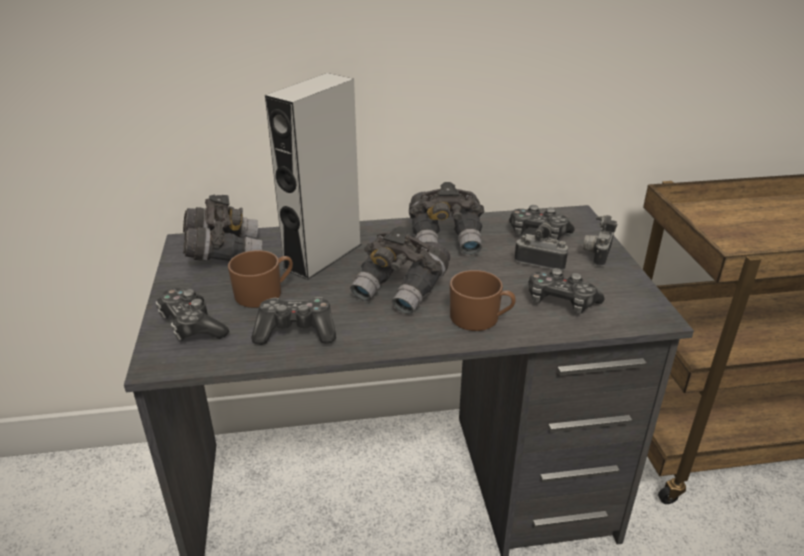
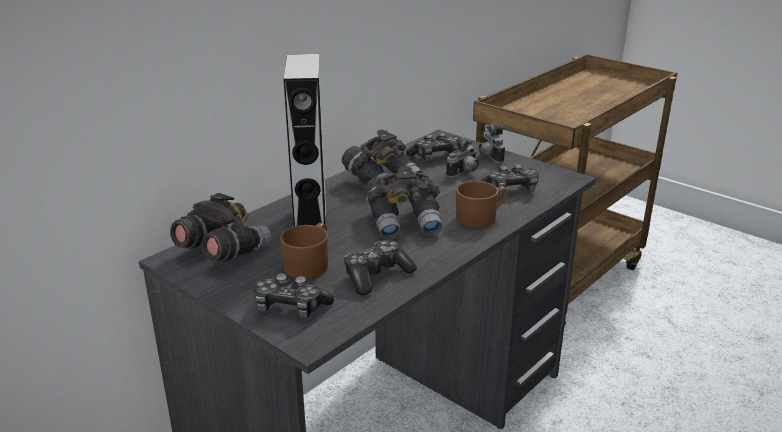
camera: 40 degrees left, 5 degrees down
camera [514,222,569,271] -> camera turned 150 degrees clockwise [446,137,479,178]

